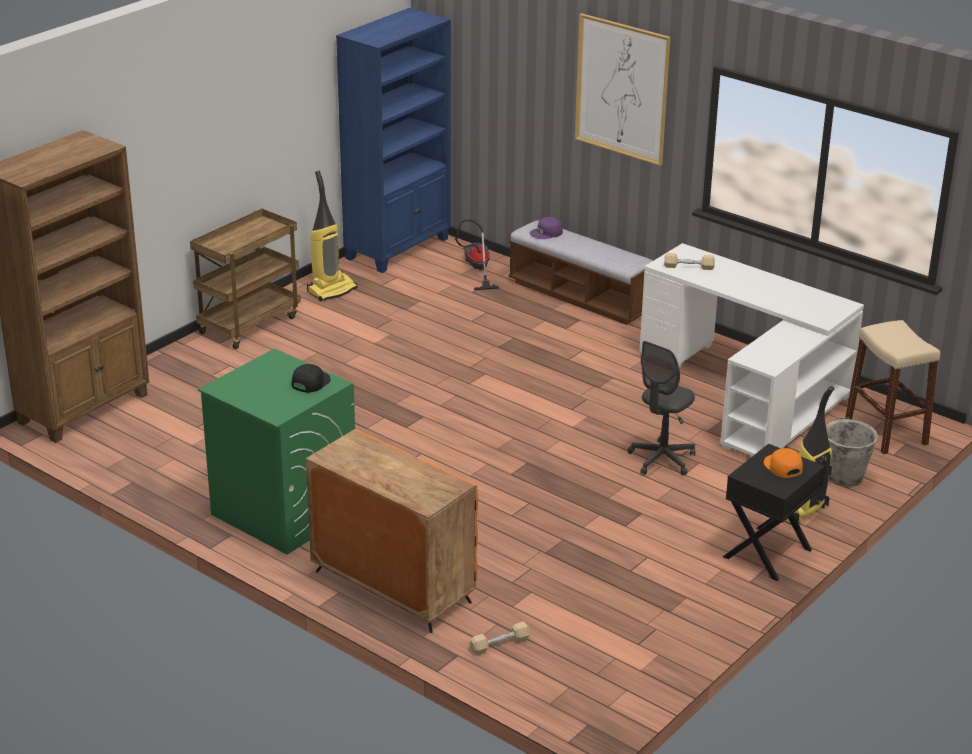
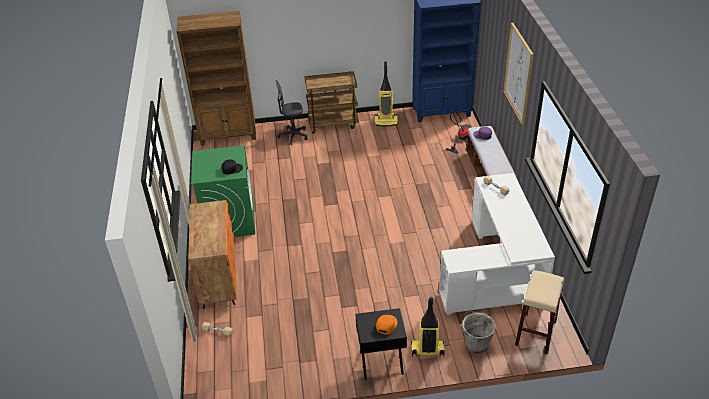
camera: 45 degrees right, 10 degrees up
grey office chair [628,341,695,476] -> grey office chair moved to [276,80,308,145]

